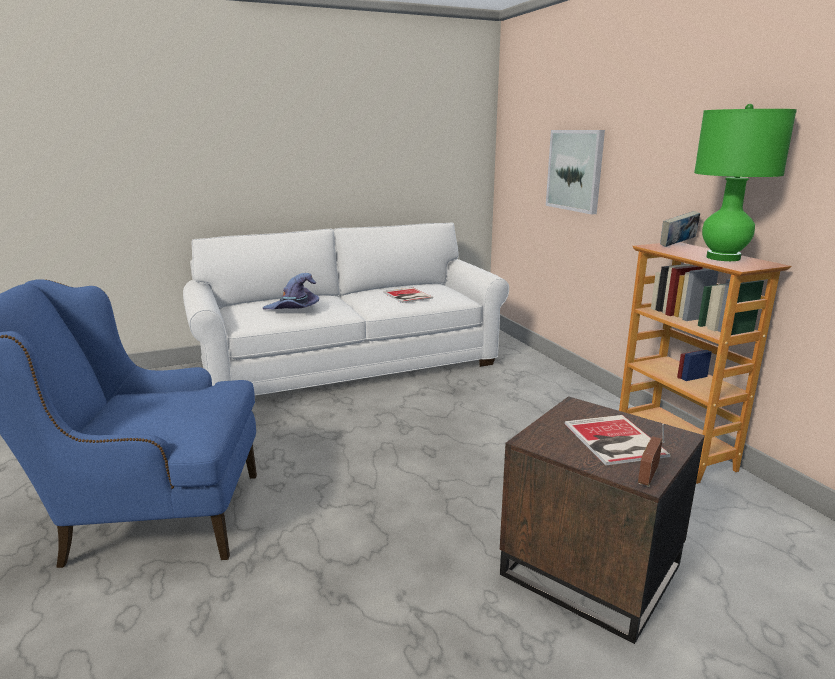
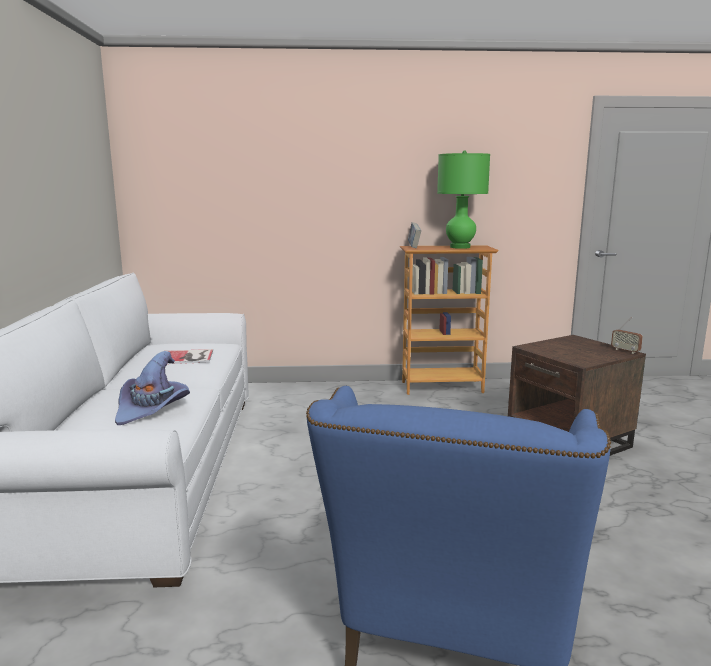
camera: 70 degrees left, 5 degrees down
picture [546,130,605,214] -> none
book [565,415,671,465] -> none

